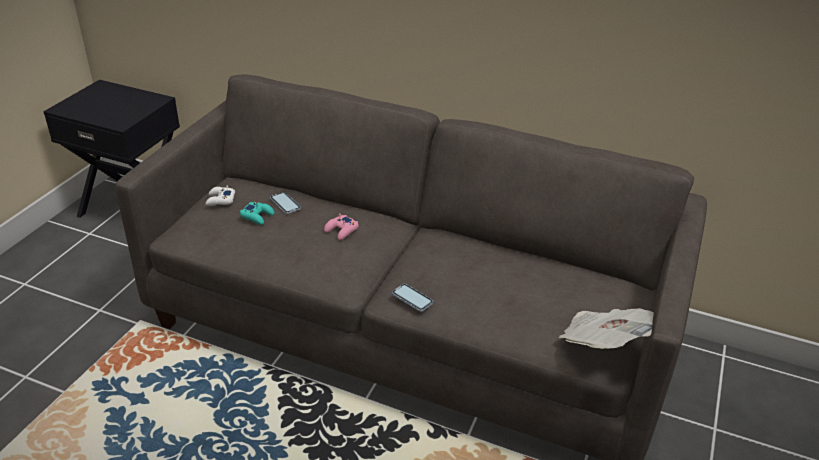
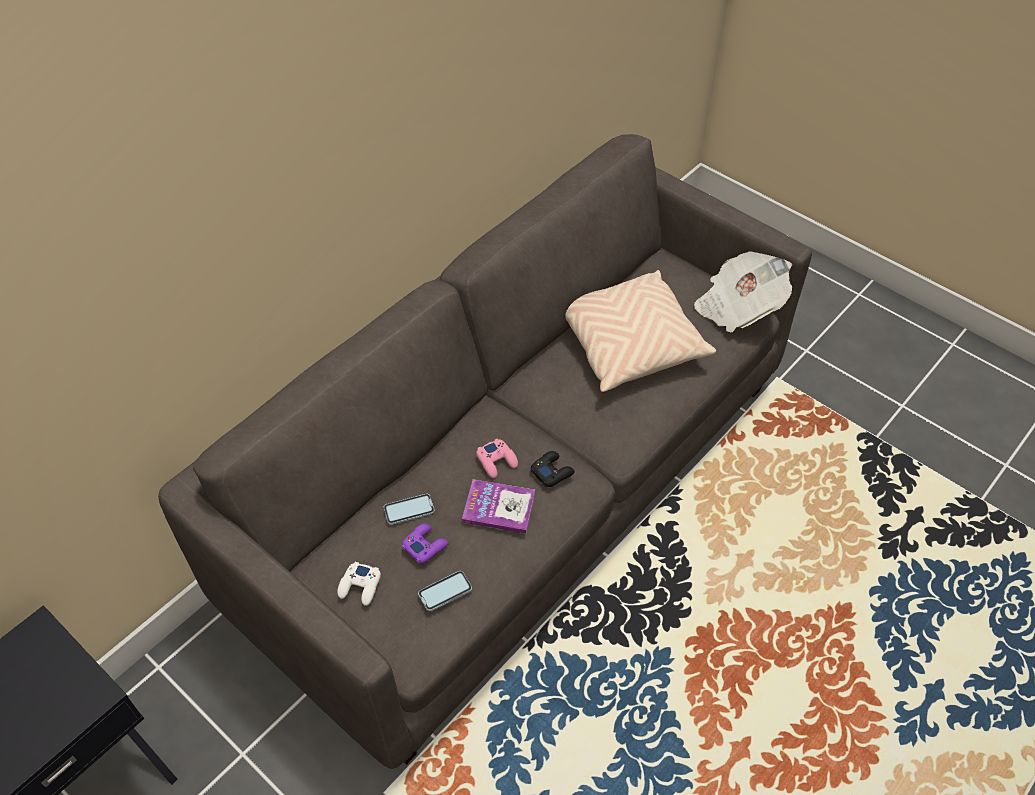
camera: 70 degrees left, 15 degrees up
turquoise game controller [240,202,274,225] -> purple game controller [402,523,449,563]
phone [392,284,433,312] -> phone moved to [418,571,472,611]
none -> book [462,479,535,533]
none -> black game controller [530,451,575,487]
none -> beige pillow [565,270,716,392]

